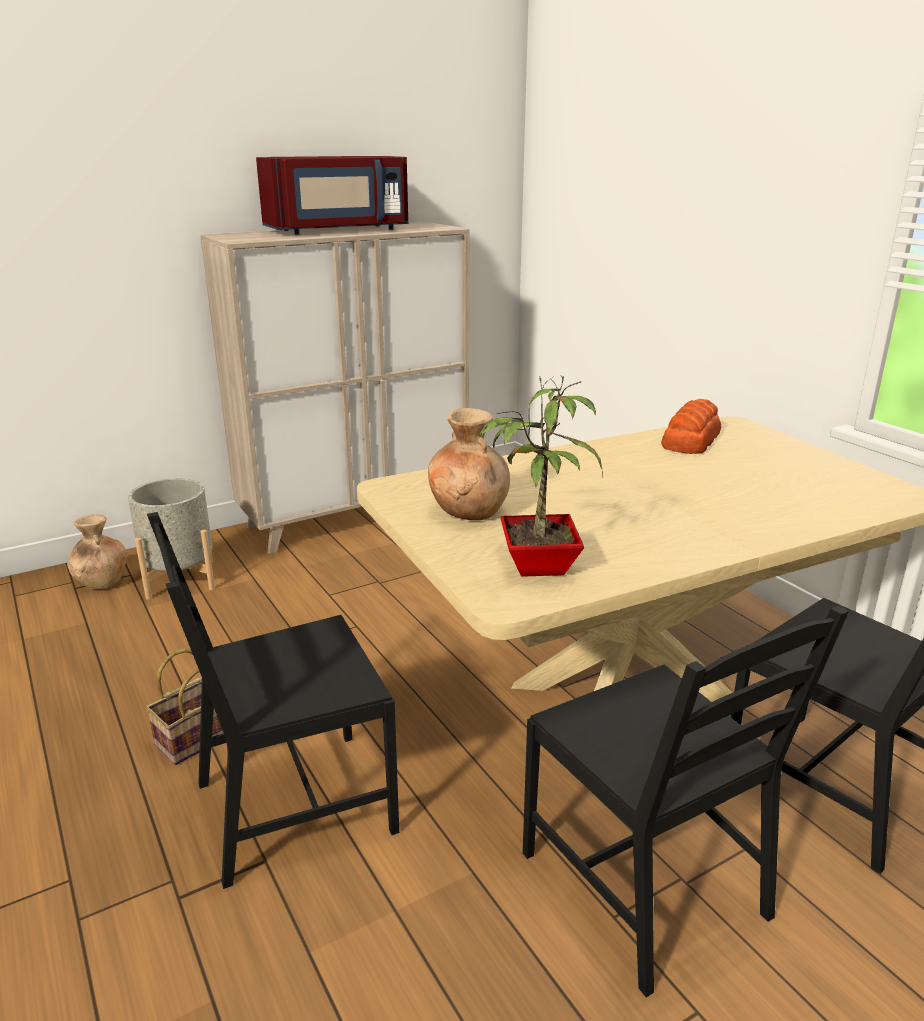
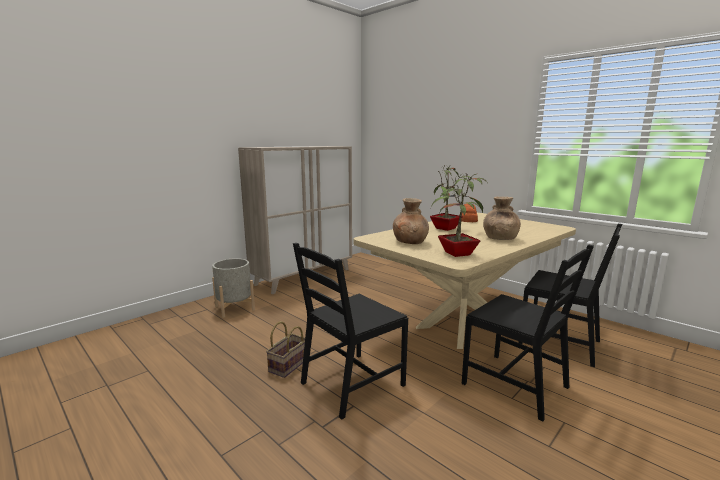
camera: 15 degrees left, 10 degrees down
brown vase [67,515,127,589] -> brown vase moved to [483,197,521,240]
red microwave [256,156,409,235] -> none
none -> potted plant [430,165,471,231]

